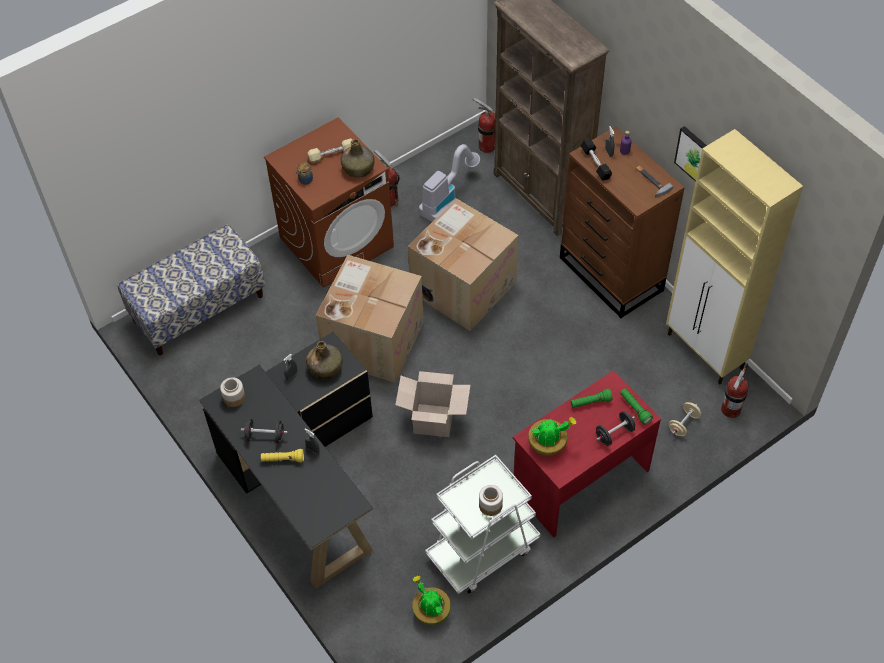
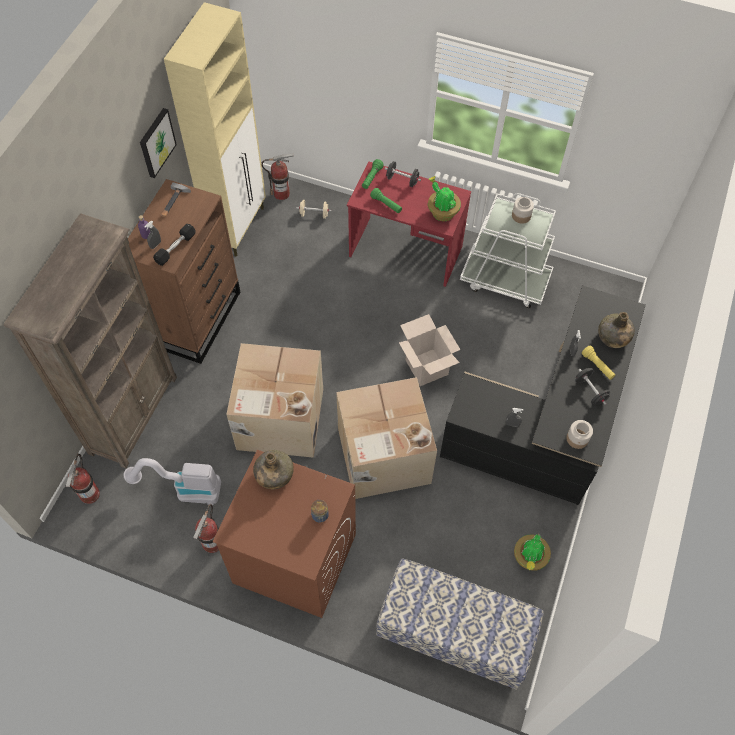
camera: 125 degrees left, 5 degrees up
green bottle [306,341,343,379] -> green bottle moved to [598,312,635,348]
beige dumbbell [307,138,352,163] -> none
potted plant [412,576,451,625] -> potted plant moved to [514,533,551,571]

